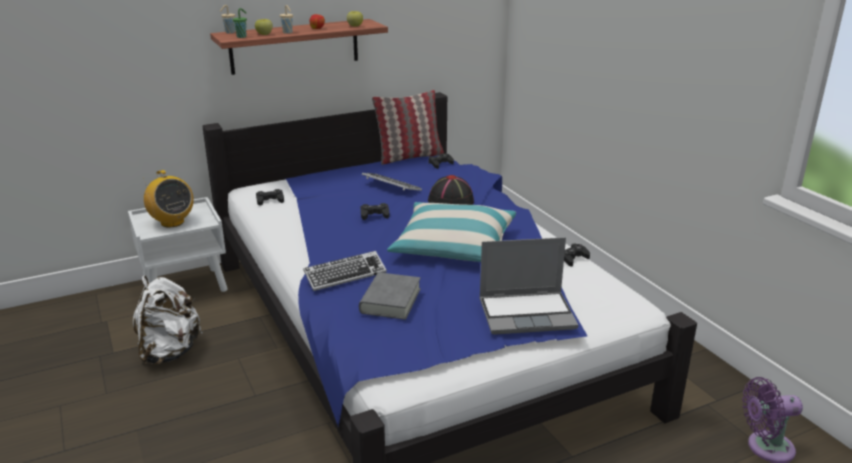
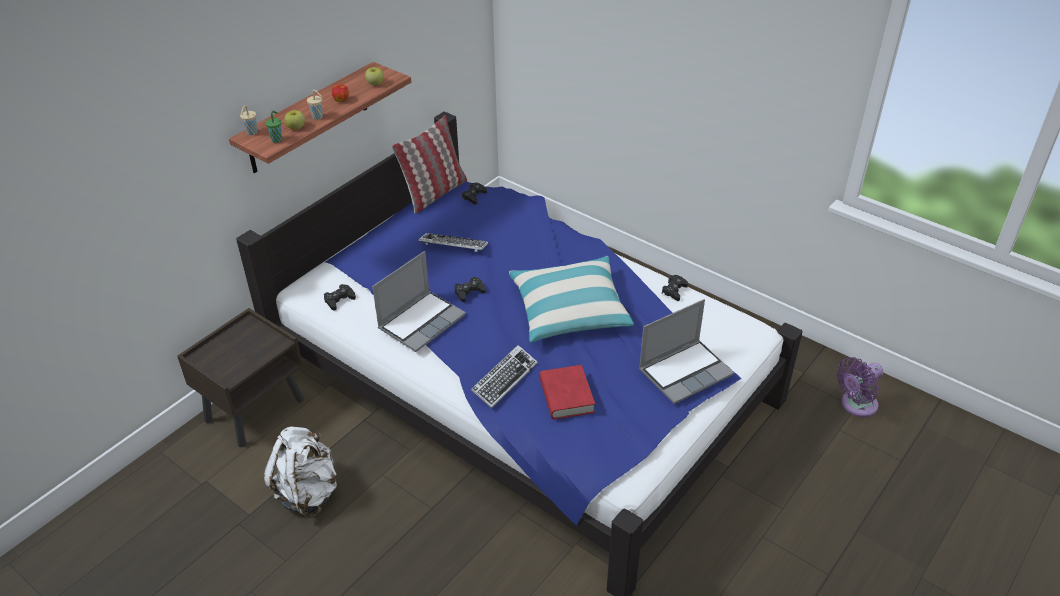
camera: 25 degrees left, 15 degrees up
white nightstand [128,197,228,292] -> brown nightstand [177,308,304,447]
radio [143,170,194,227] -> none
grey book [359,272,421,320] -> red book [539,365,595,419]
black hat [428,175,474,205] -> none
none -> laptop [372,251,466,352]

